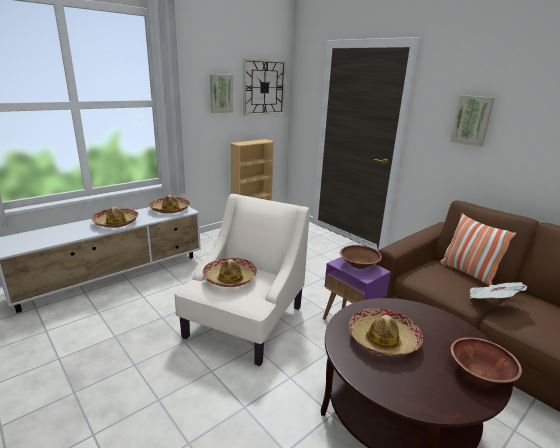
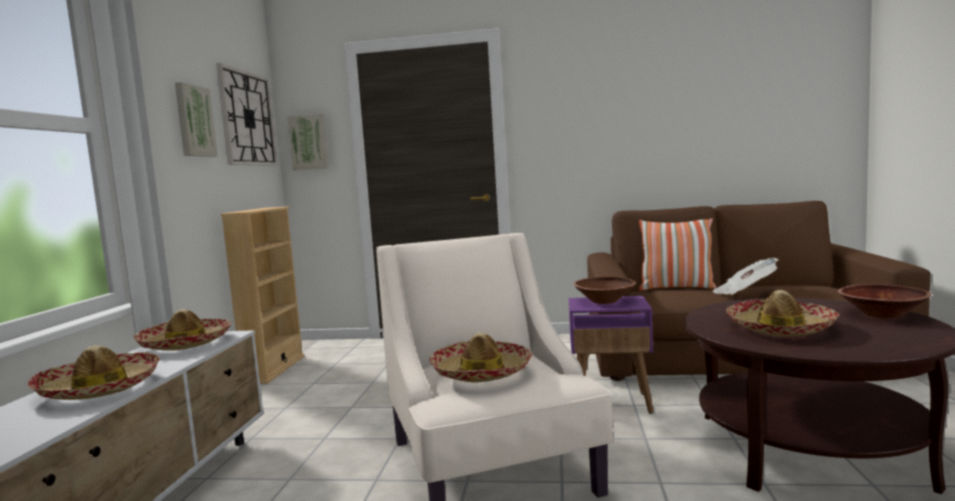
camera: 40 degrees left, 15 degrees down
picture [450,95,495,147] -> picture moved to [288,114,329,171]

